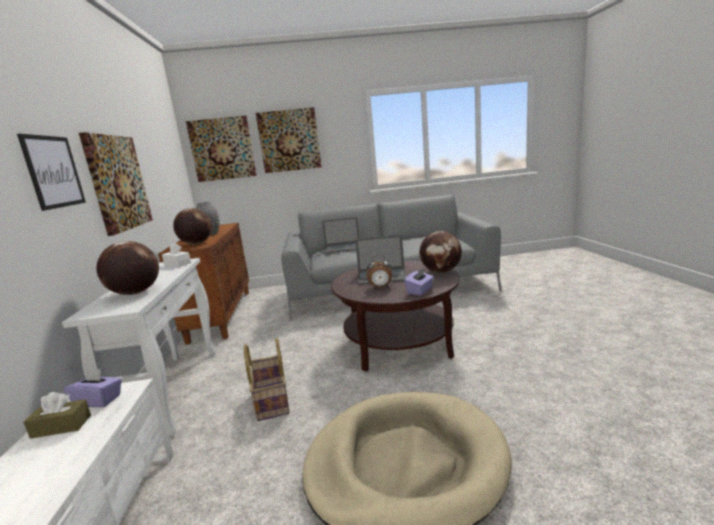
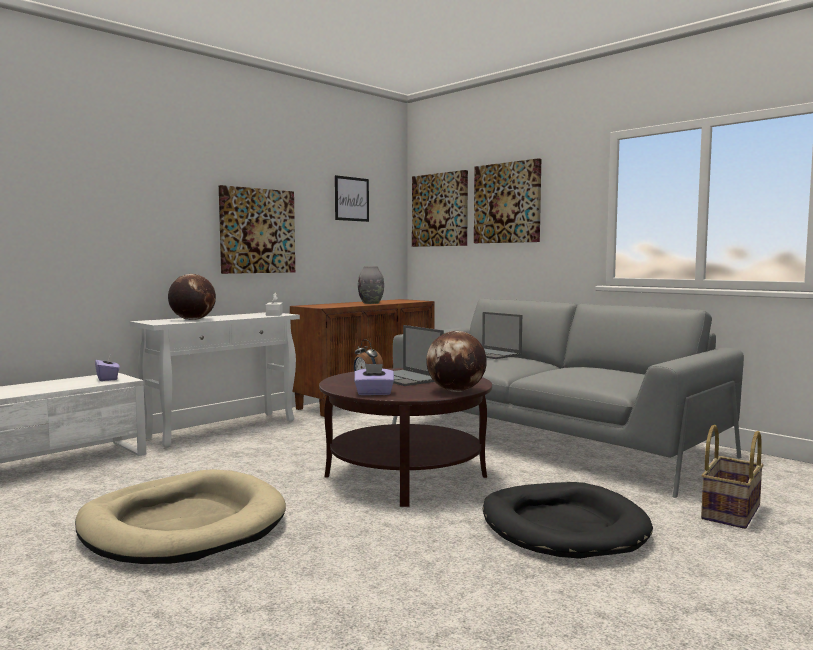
camera: 50 degrees right, 10 degrees down
picture [17,134,86,211] -> picture moved to [335,175,369,222]
brown tissue box [24,392,91,439] -> none
globe [173,208,212,244] -> none
basket [244,338,289,421] -> basket moved to [701,425,764,529]
none -> black dog bed [483,482,653,559]

